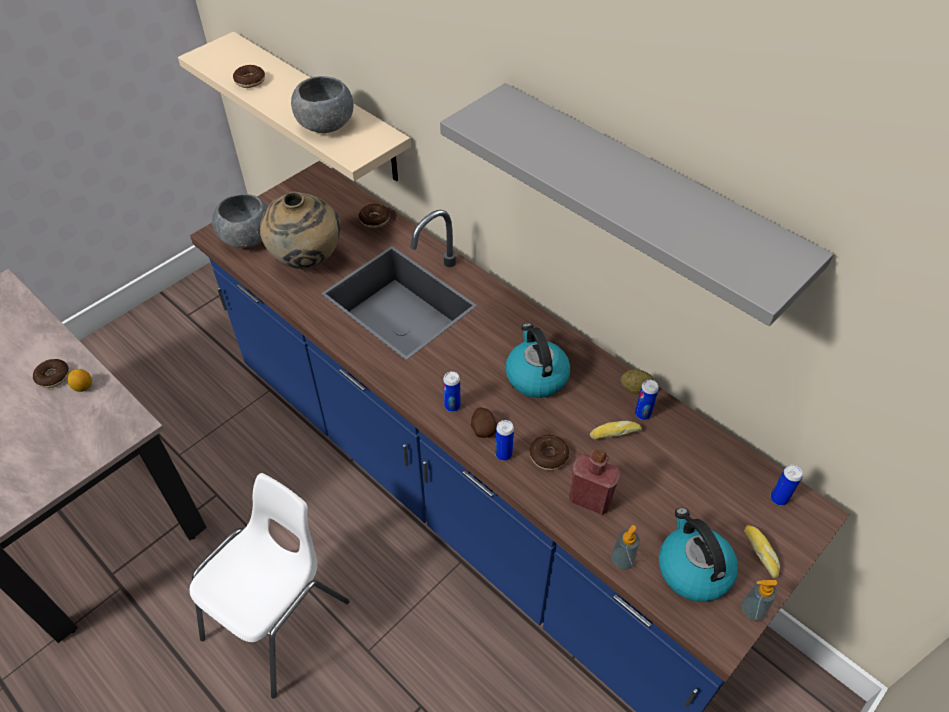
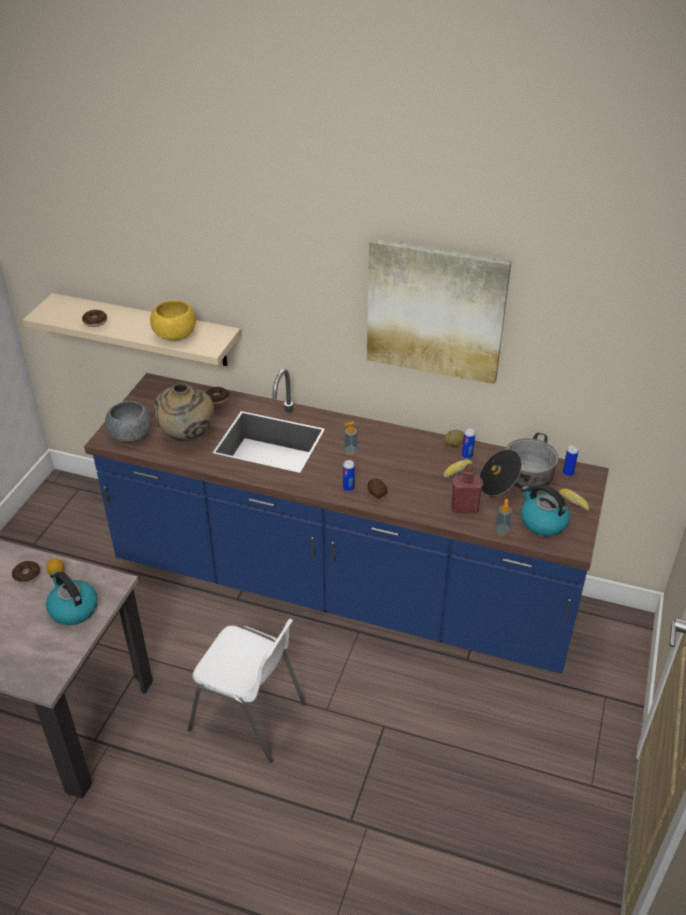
camera: 25 degrees left, 10 degrees down
white chair [190,473,350,699] -> white chair turned 105 degrees clockwise [188,619,306,763]
grey bowl [291,76,353,133] -> yellow bowl [150,300,196,340]
grey shelf [440,83,834,326] -> picture [367,239,512,384]
can [495,420,514,461] -> none
kettle [505,323,570,398] -> kettle moved to [46,571,98,625]
donut [529,435,569,470] -> none
soap dispenser [741,580,777,622] -> soap dispenser moved to [344,421,358,456]
none -> cooking pot [479,433,559,496]

